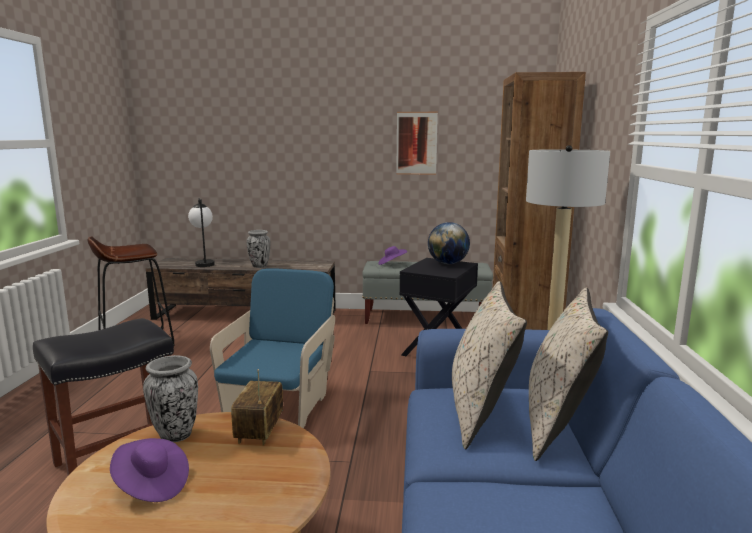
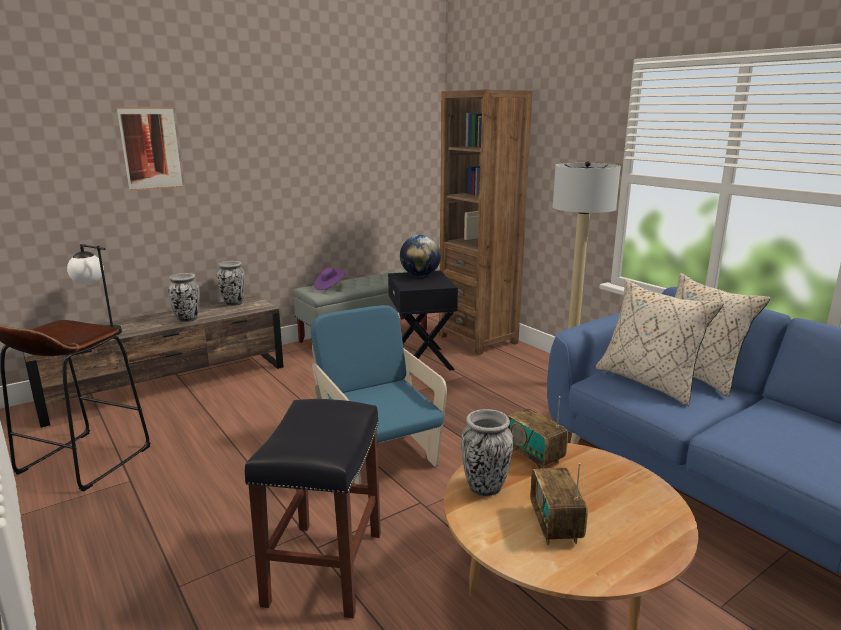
camera: 40 degrees left, 5 degrees up
purple hat [110,438,189,502] -> radio [530,463,588,545]
picture [396,112,438,175] -> picture moved to [117,107,183,191]
none -> vase [217,261,245,306]

